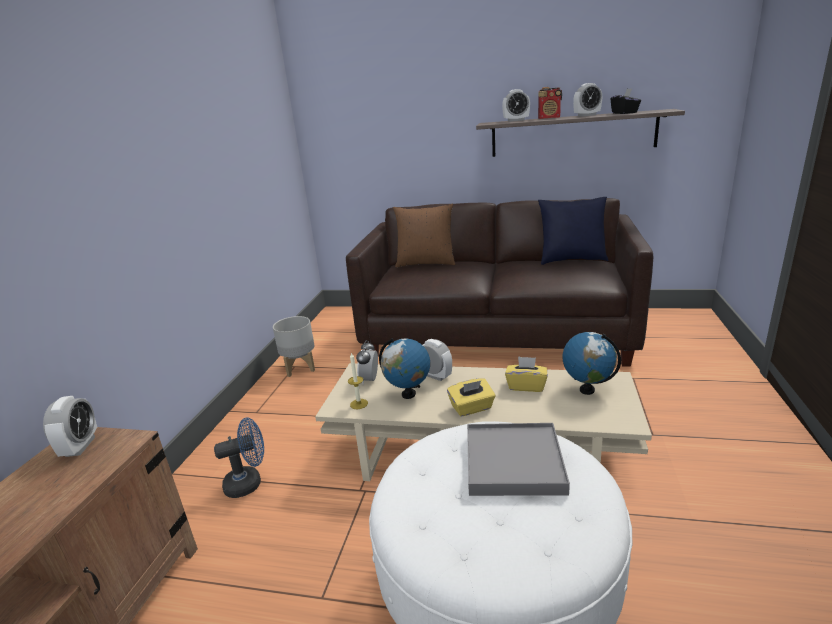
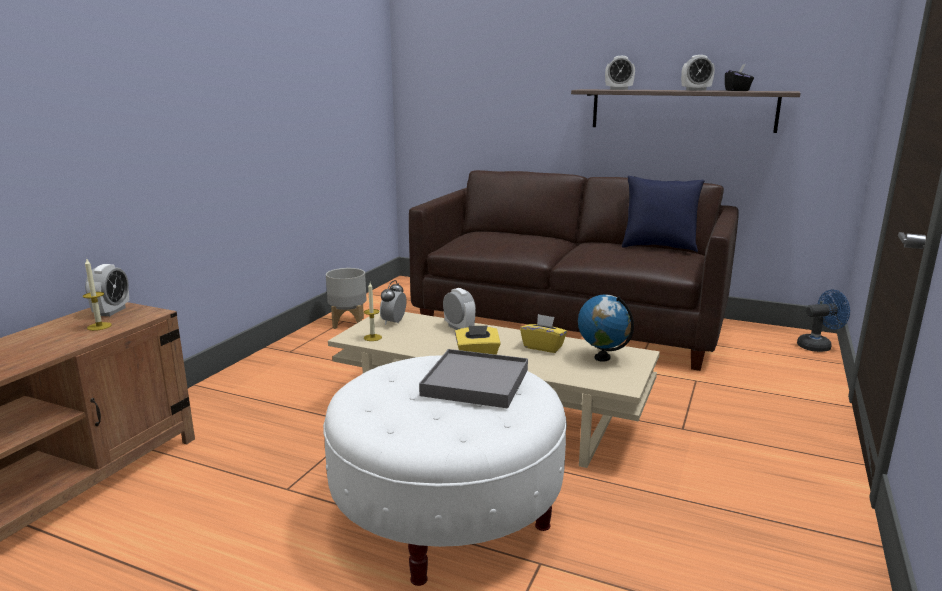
camera: 10 degrees right, 5 degrees down
blue fan [214,417,264,498] -> blue fan moved to [797,290,850,352]
globe [379,338,430,399] -> none
brown pillow [393,204,455,268] -> none
radio [538,87,562,119] -> none
none -> candle [83,259,112,331]

